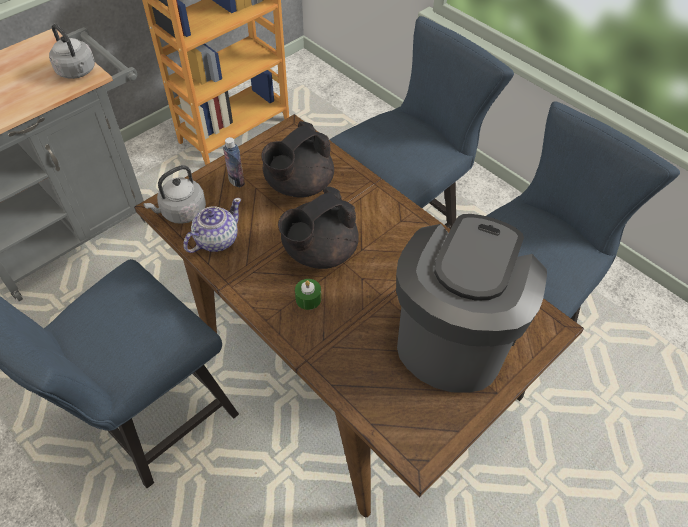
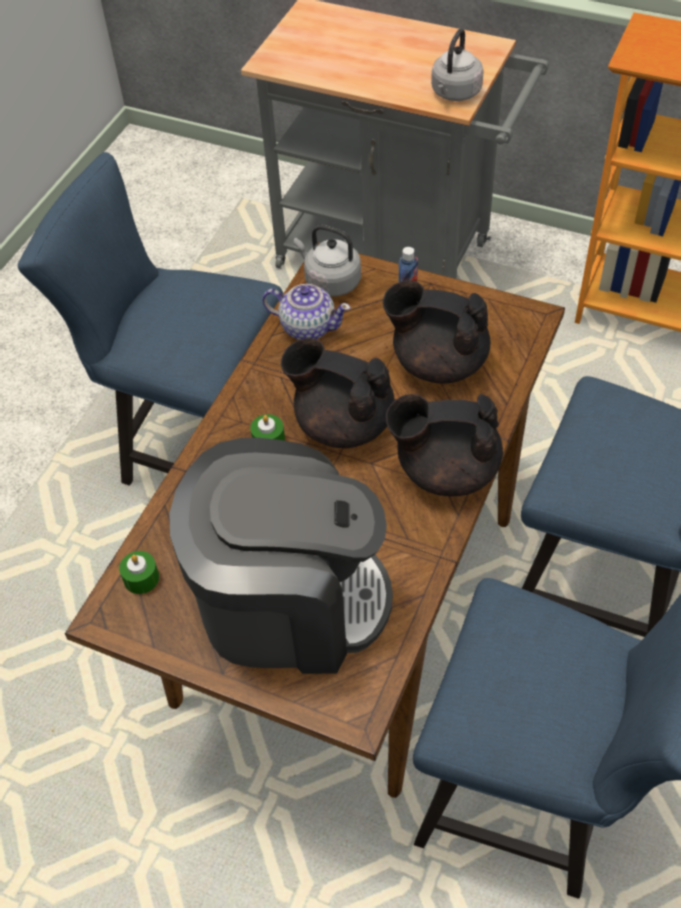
camera: 70 degrees right, 0 degrees up
none -> green candle [119,551,159,594]
none -> black teapot [386,394,503,496]

